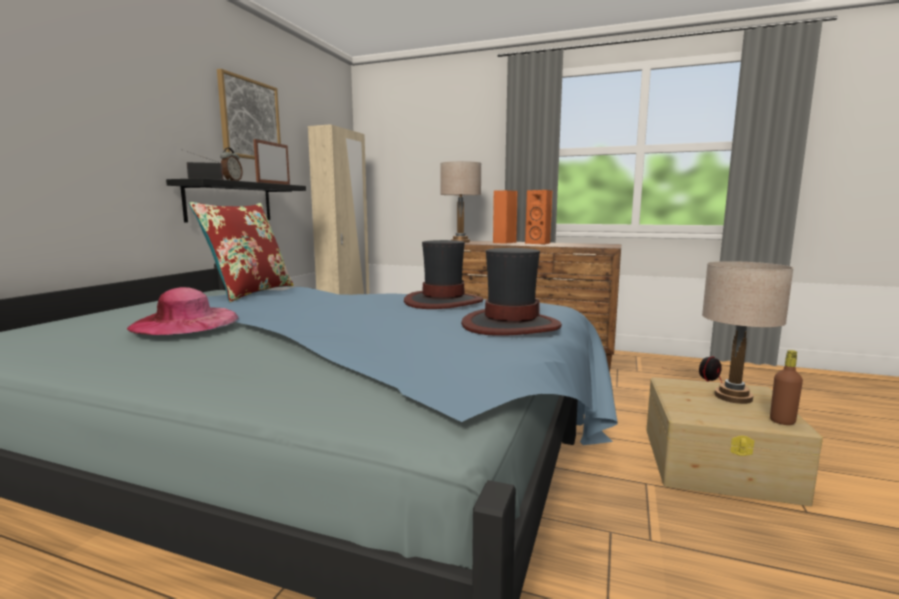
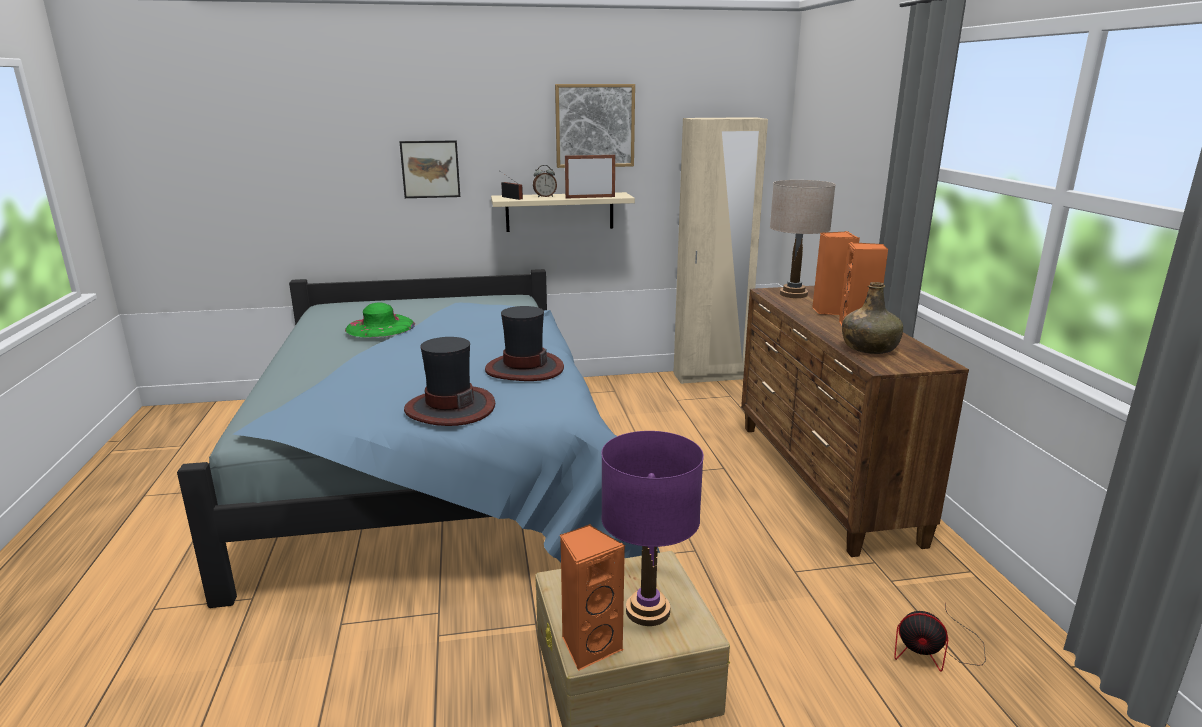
camera: 60 degrees right, 10 degrees up
pink hat [127,287,238,335] -> green hat [345,303,415,338]
black shelf [166,178,306,223] -> beige shelf [491,192,635,232]
red pillow [189,202,293,302] -> none
beige table lamp [702,261,794,404] -> purple table lamp [601,431,704,626]
brown bottle [770,350,803,425] -> orange speaker [560,524,625,671]
none -> picture [399,140,460,198]
none -> green bottle [842,282,903,354]

